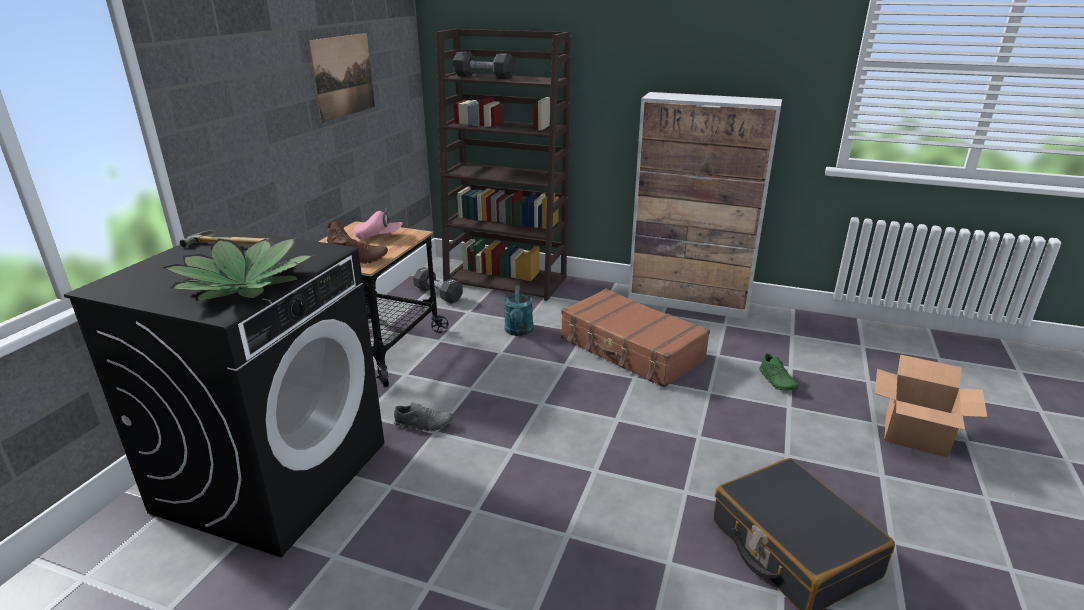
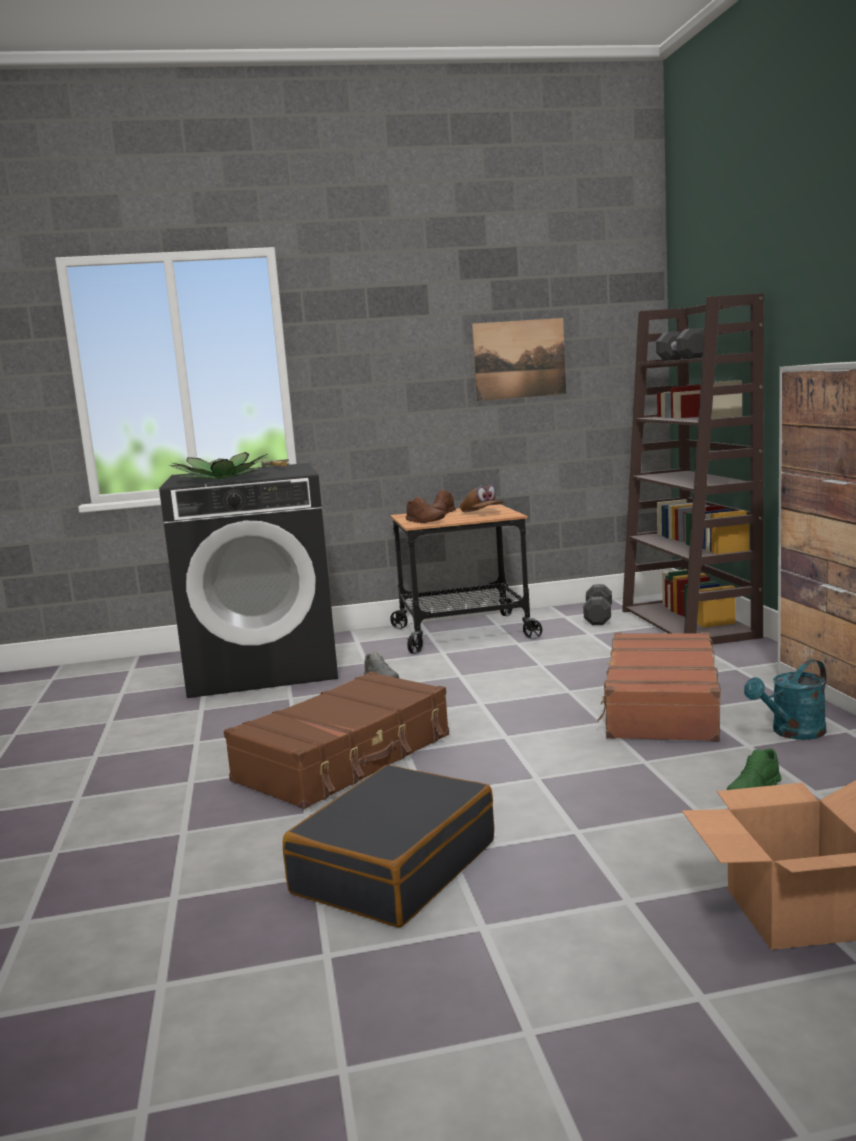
camera: 60 degrees right, 15 degrees down
pink cap [354,208,403,240] -> brown cap [460,484,503,512]
turquoise watering can [504,285,533,336] -> turquoise watering can moved to [744,659,826,740]
none -> brown suitcase [224,671,449,809]

